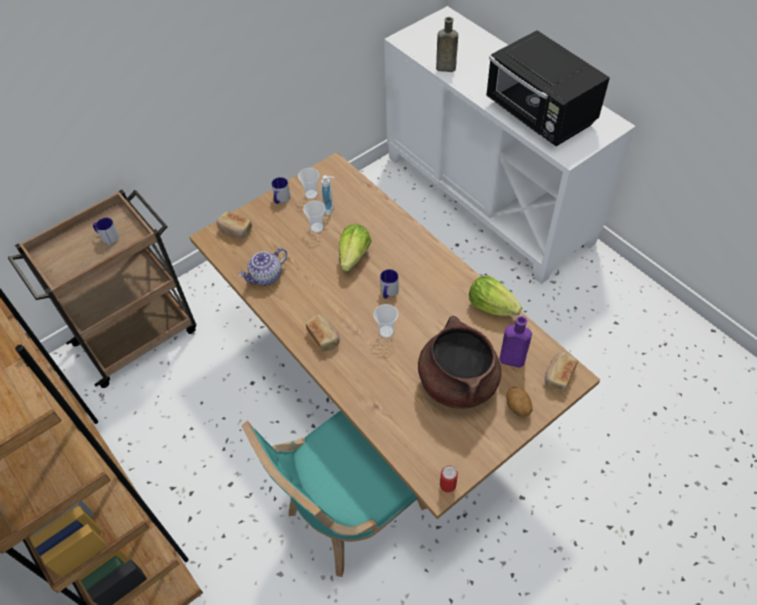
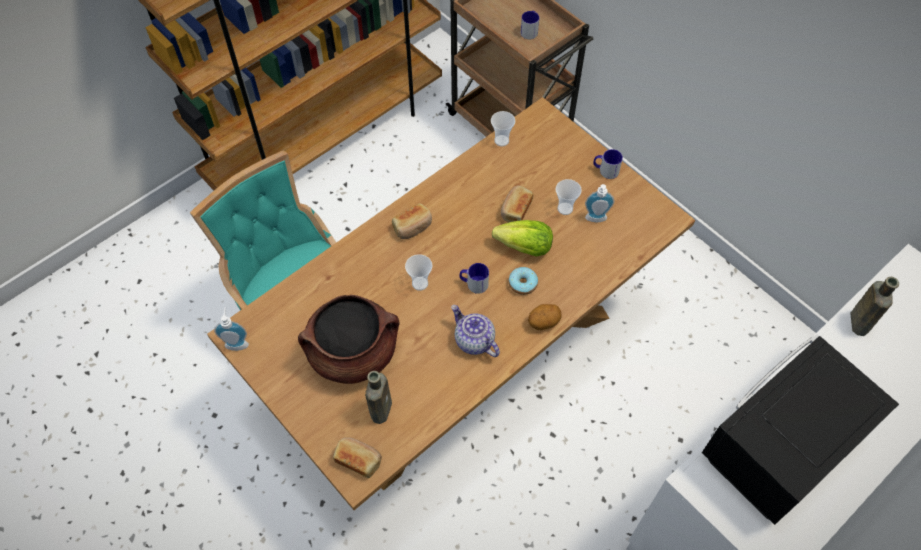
camera: 85 degrees right, 5 degrees up
bread [217,211,252,238] -> bread moved to [501,186,533,223]
teapot [239,248,287,285] -> teapot moved to [451,305,500,357]
cup [298,168,319,199] -> cup moved to [491,111,515,147]
can [440,465,458,492] -> soap dispenser [214,307,249,351]
lettuce [469,276,522,316] -> none
purple bottle [499,316,532,368] -> brown bottle [365,371,392,424]
potato [506,387,532,417] -> potato moved to [528,304,562,330]
none -> donut [508,267,538,295]

